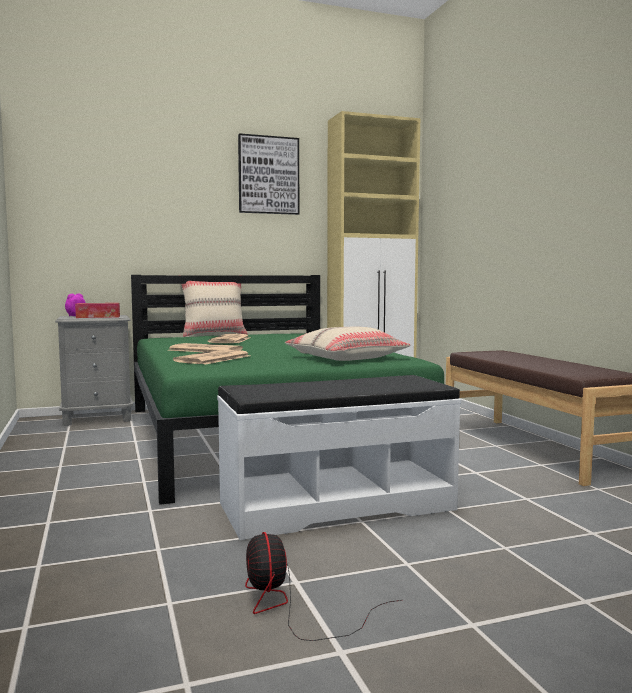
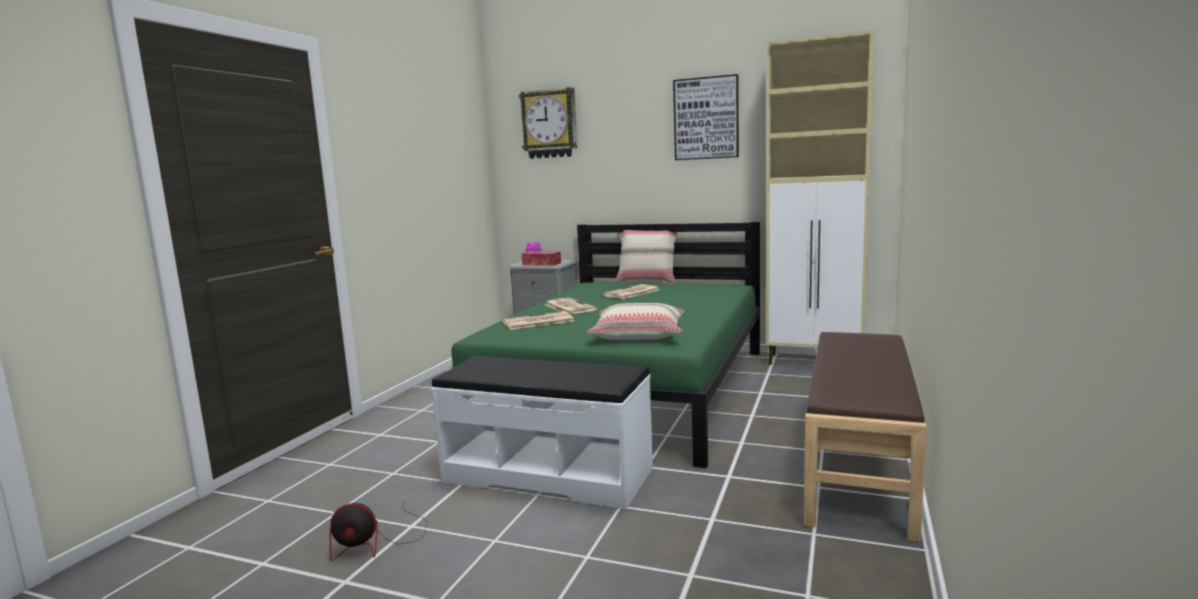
camera: 40 degrees right, 5 degrees up
fan [245,532,402,641] -> fan turned 120 degrees counterclockwise [330,501,428,561]
none -> wall clock [519,87,577,159]

